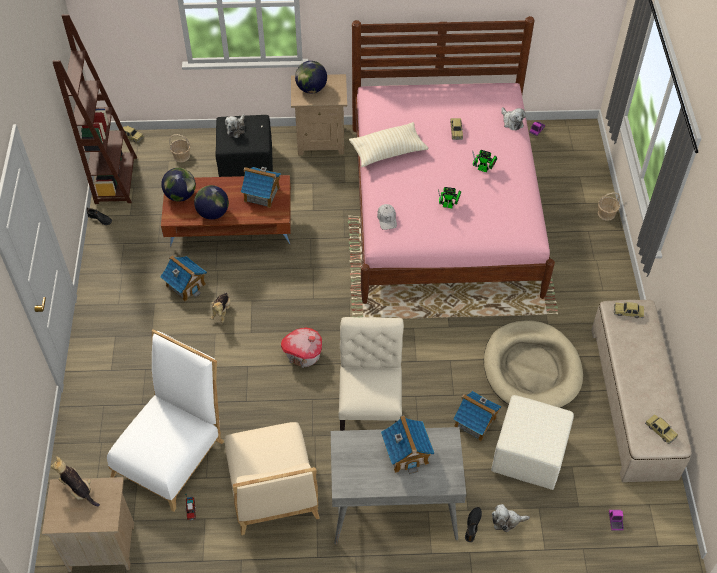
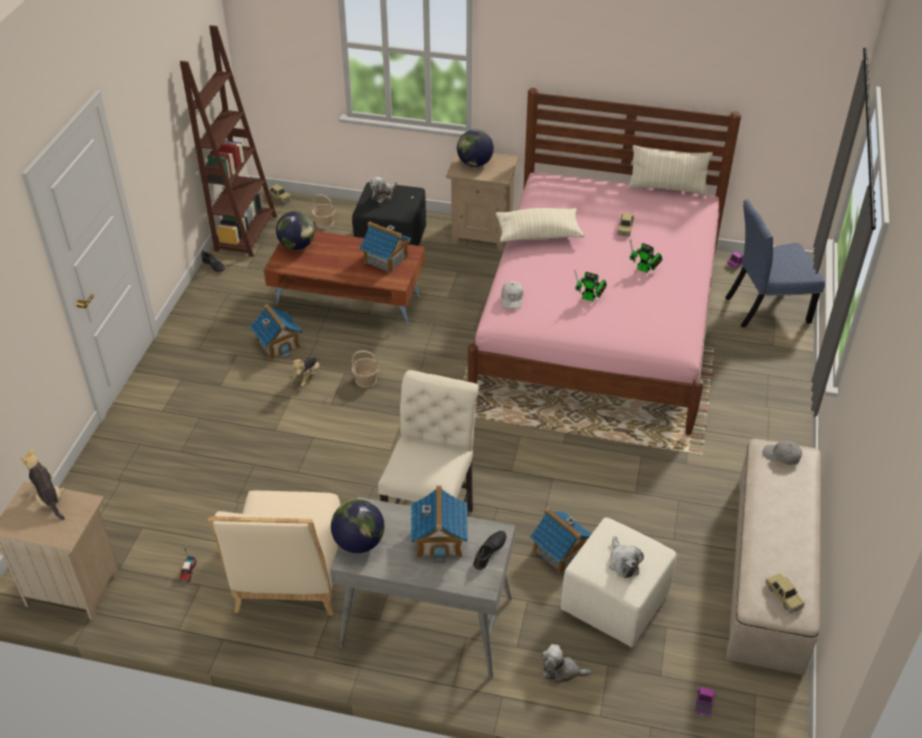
camera: 15 degrees right, 10 degrees down
white chair [107,329,224,512] -> none
globe [194,185,229,220] -> globe moved to [331,499,385,553]
toy house [281,327,322,368] -> none
black shoe [465,507,482,542] -> black shoe moved to [473,531,506,570]
beige dog bed [484,320,583,408] -> none
plush toy [501,107,526,131] -> plush toy moved to [609,536,644,578]
basket [598,192,620,221] -> basket moved to [352,351,379,388]
toy car [614,302,644,318] -> grey cap [763,440,802,465]
none -> beige pillow [627,145,713,196]
none -> blue chair [725,199,825,328]

